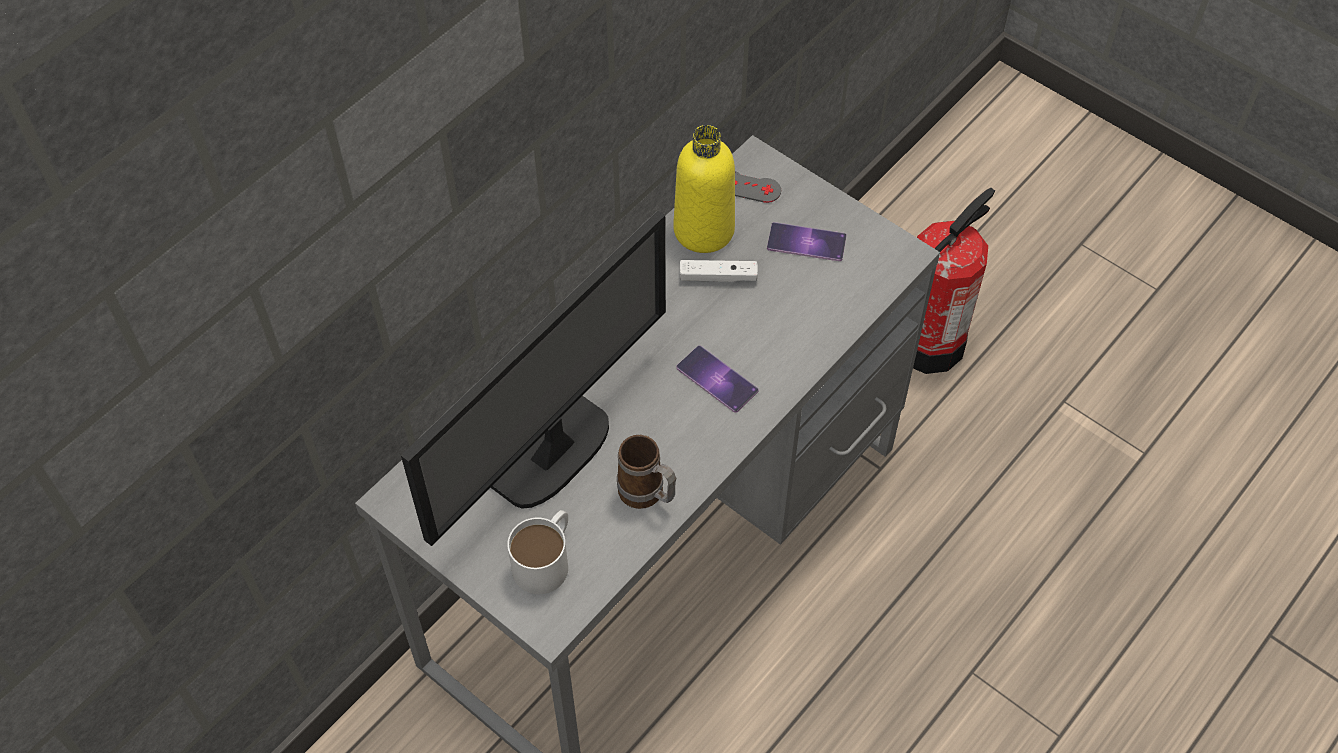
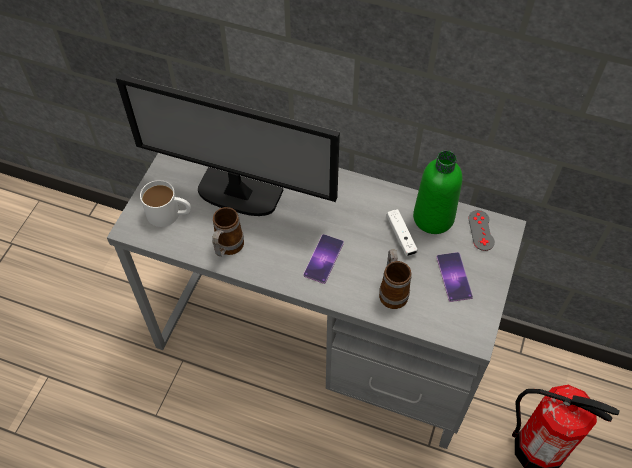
camera: 70 degrees right, 0 degrees up
yellow bottle [673,125,735,253] -> green bottle [413,151,462,234]
none -> mug [379,249,412,309]

